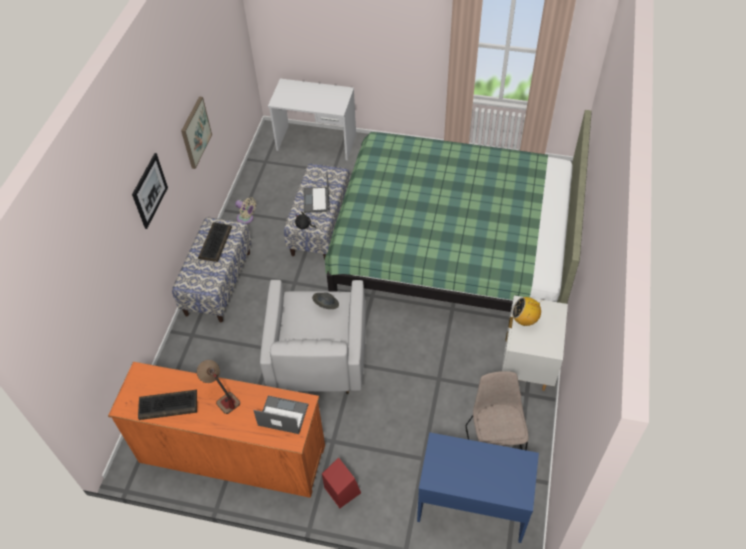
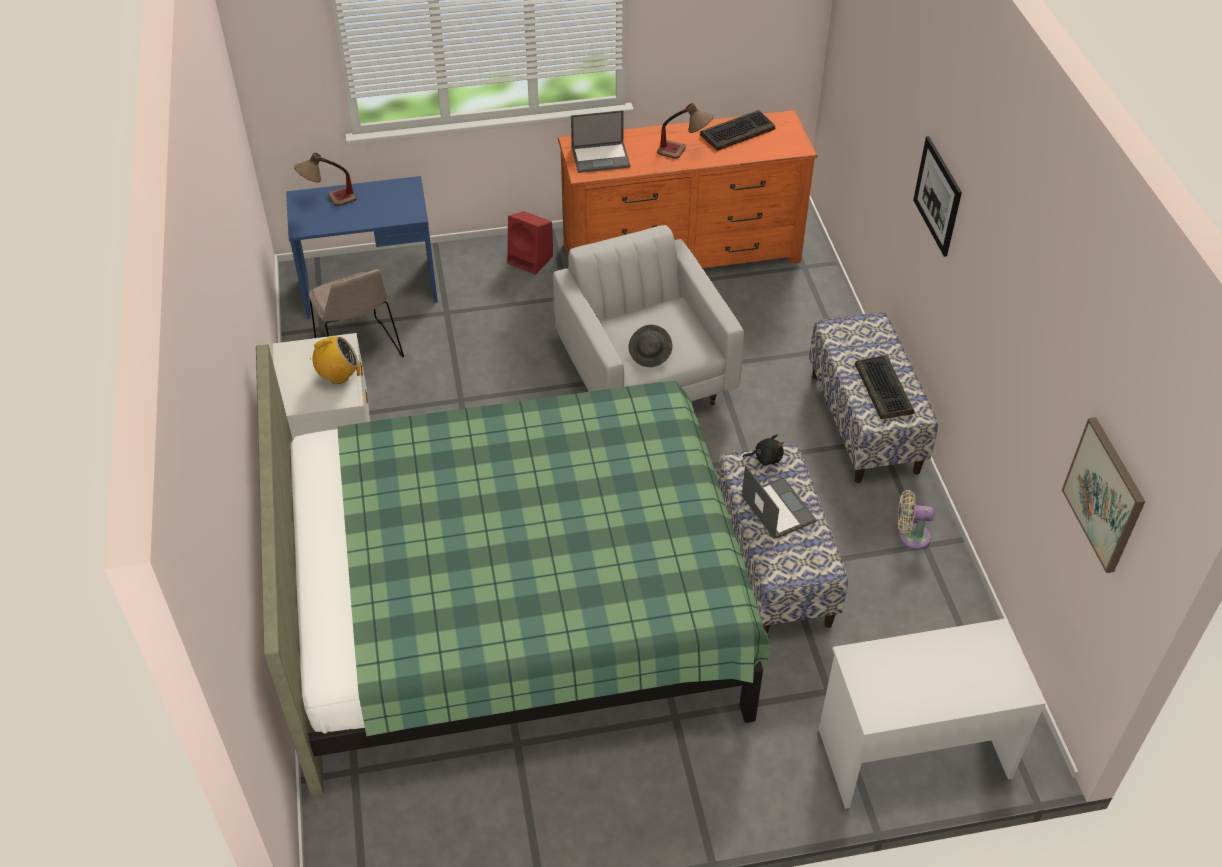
camera: 155 degrees right, 5 degrees down
picture [181,96,212,169] -> picture moved to [1062,417,1145,573]
none -> table lamp [294,153,357,206]

